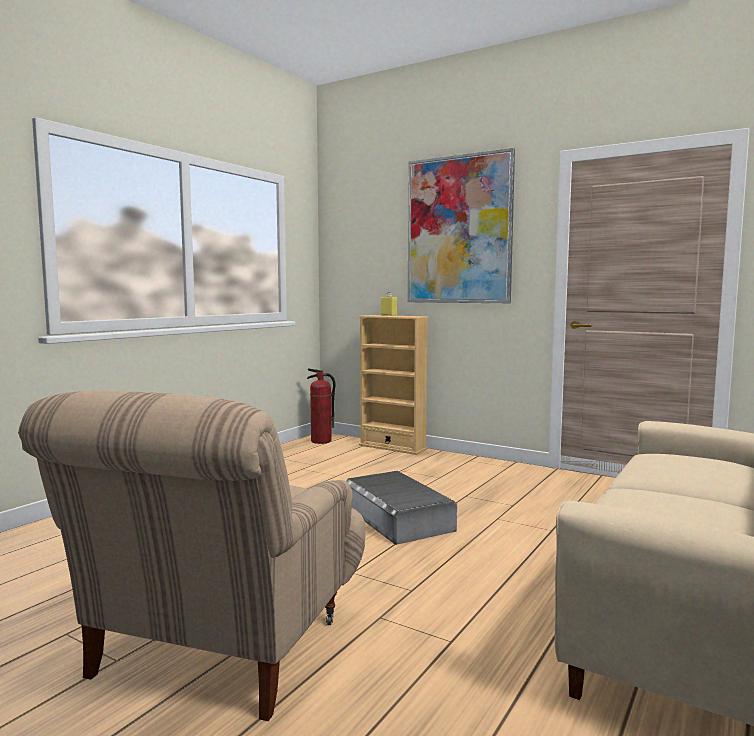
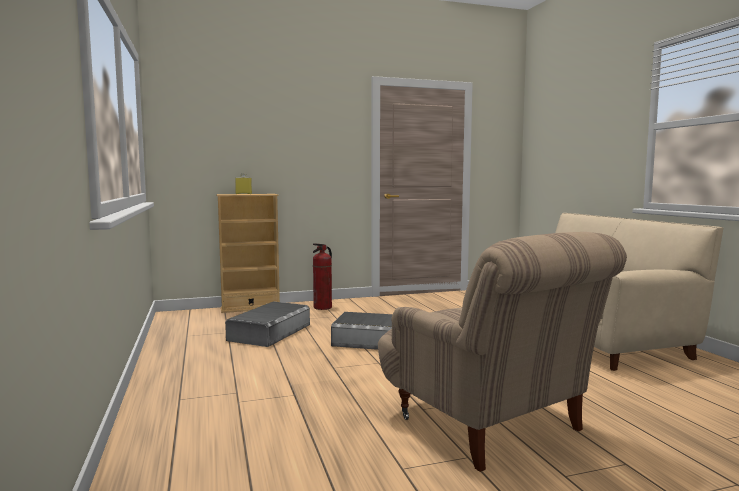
camera: 50 degrees left, 0 degrees up
fire extinguisher [307,368,336,444] -> fire extinguisher moved to [313,243,332,310]
picture [408,148,515,303] -> none
none -> grey storage box [225,302,310,347]

